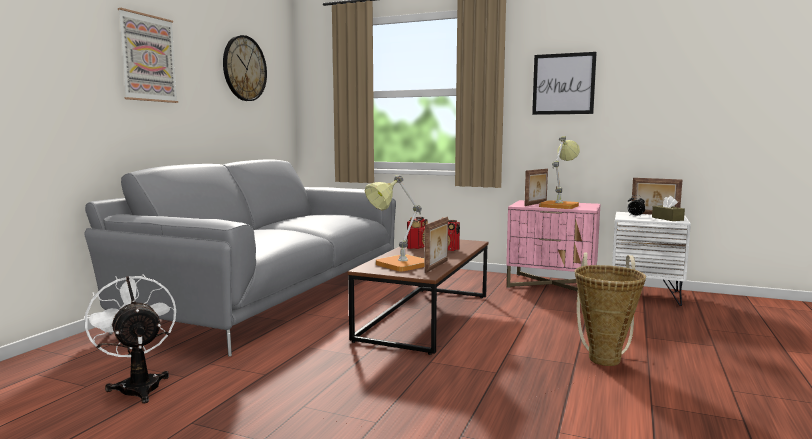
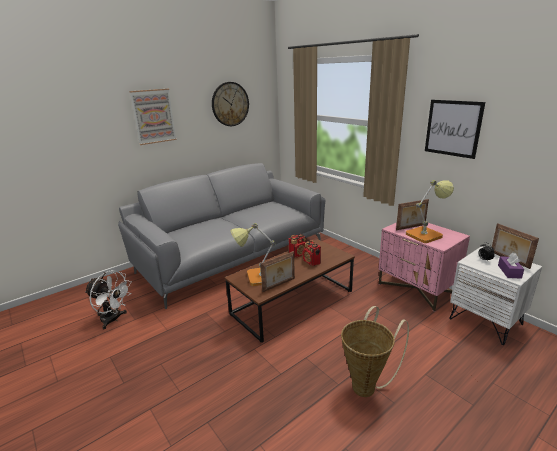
camera: 30 degrees right, 15 degrees up
white fan [84,274,176,403] -> white fan turned 120 degrees clockwise [85,270,132,329]
brown tissue box [652,196,685,221] -> purple tissue box [498,253,524,279]

